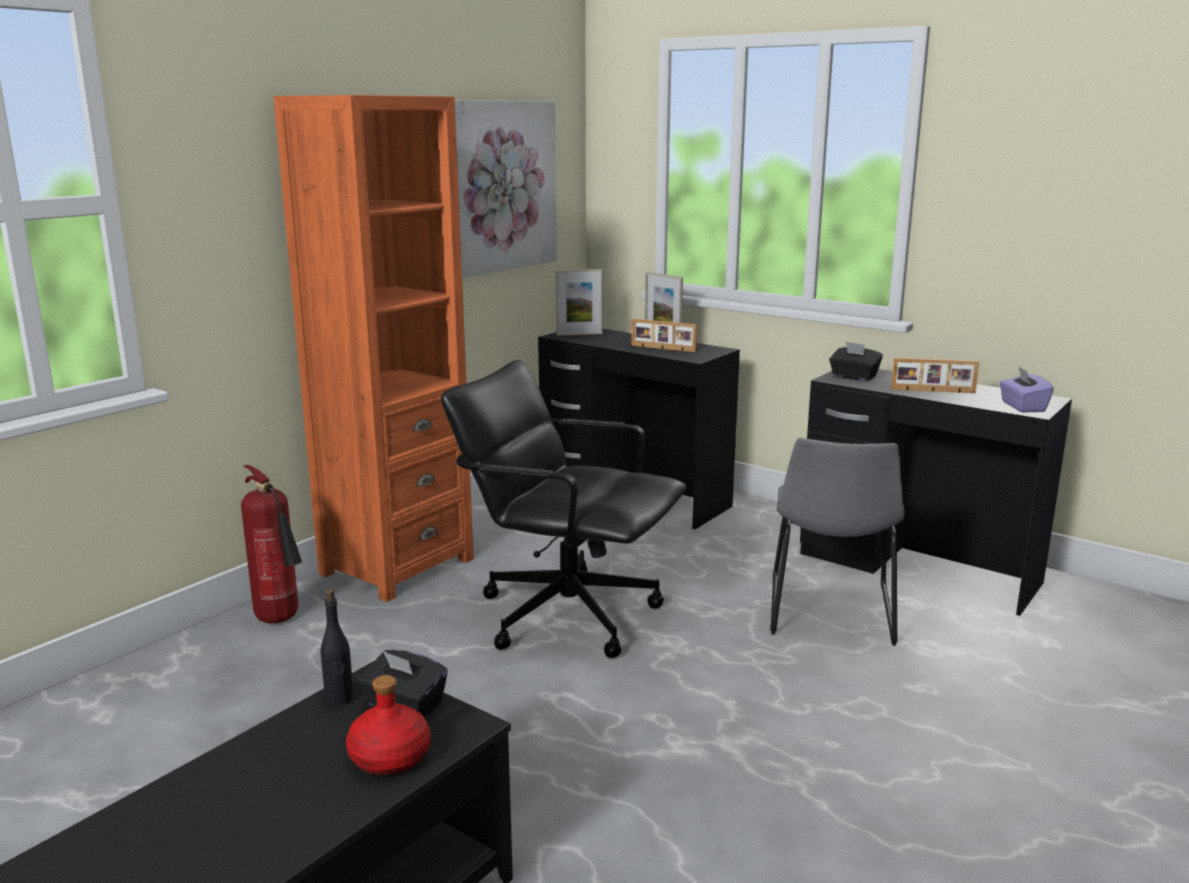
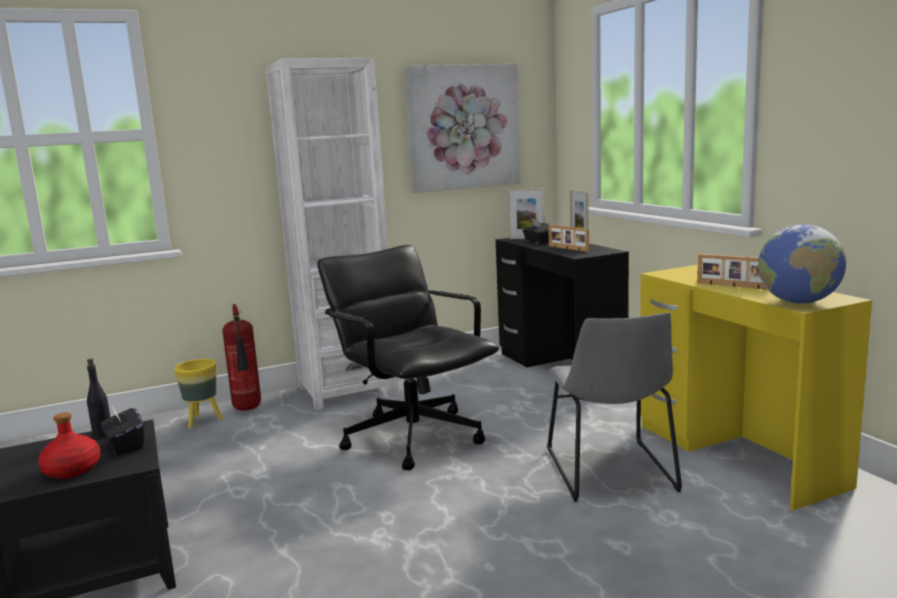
camera: 30 degrees right, 5 degrees down
orange bookcase [273,95,474,602] -> white bookcase [266,58,398,410]
grey chair [770,438,904,646] -> grey chair turned 45 degrees counterclockwise [547,312,682,502]
black desk [800,369,1072,616] -> yellow desk [640,265,872,510]
black tissue box [829,342,883,381] -> black tissue box moved to [523,219,550,244]
purple tissue box [999,366,1054,412] -> globe [758,224,846,304]
none -> yellow planter [174,359,223,428]

